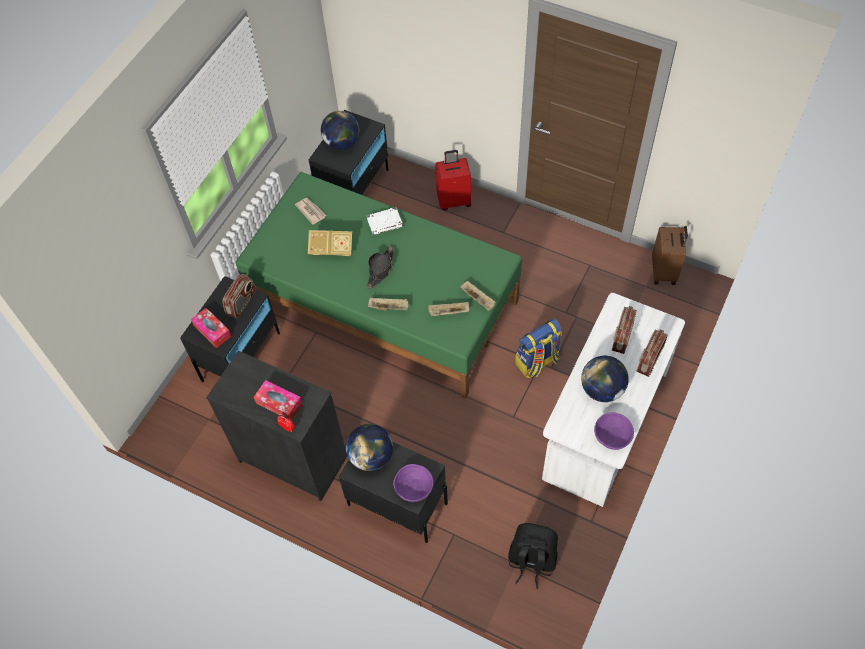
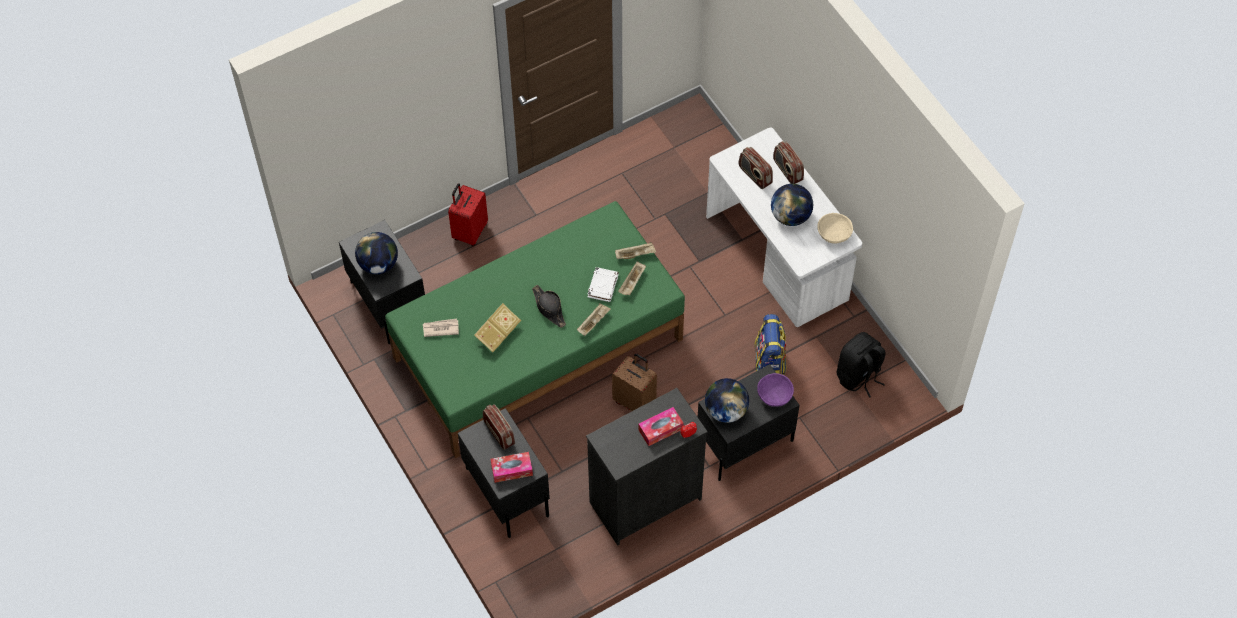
camera: 60 degrees left, 0 degrees up
white book [367,207,403,235] -> white book moved to [587,267,619,302]
backpack [515,319,562,378] -> backpack moved to [755,314,786,375]
purple bowl [594,412,634,450] -> beige bowl [817,213,853,244]
brown suitcase [652,226,688,285] -> brown suitcase moved to [612,353,657,411]

